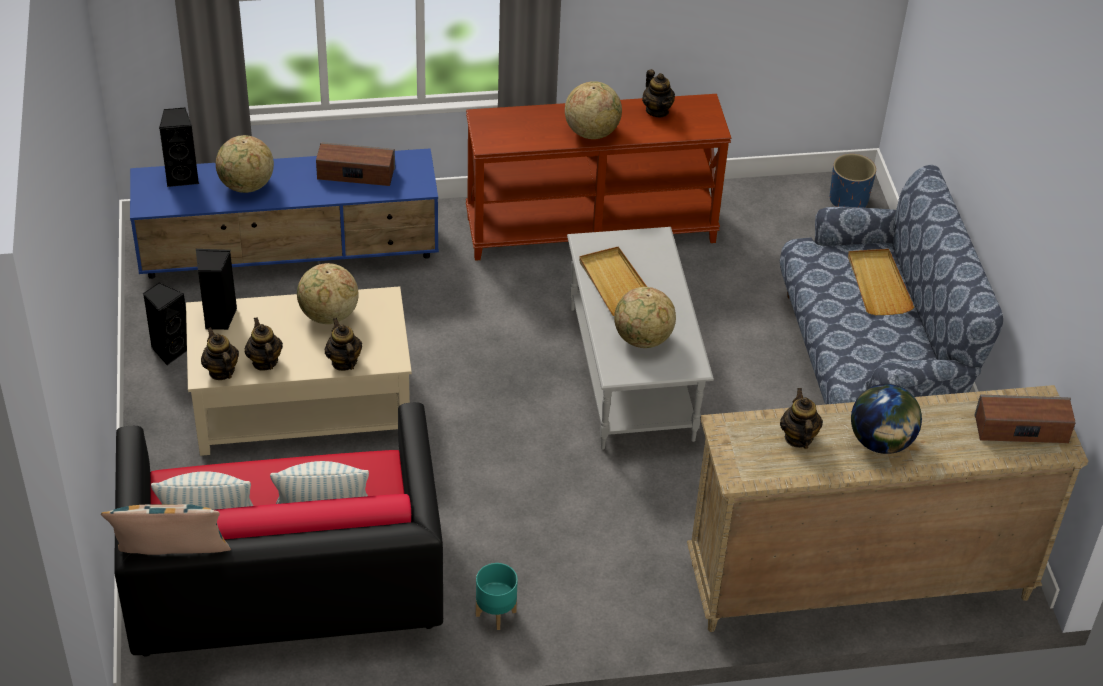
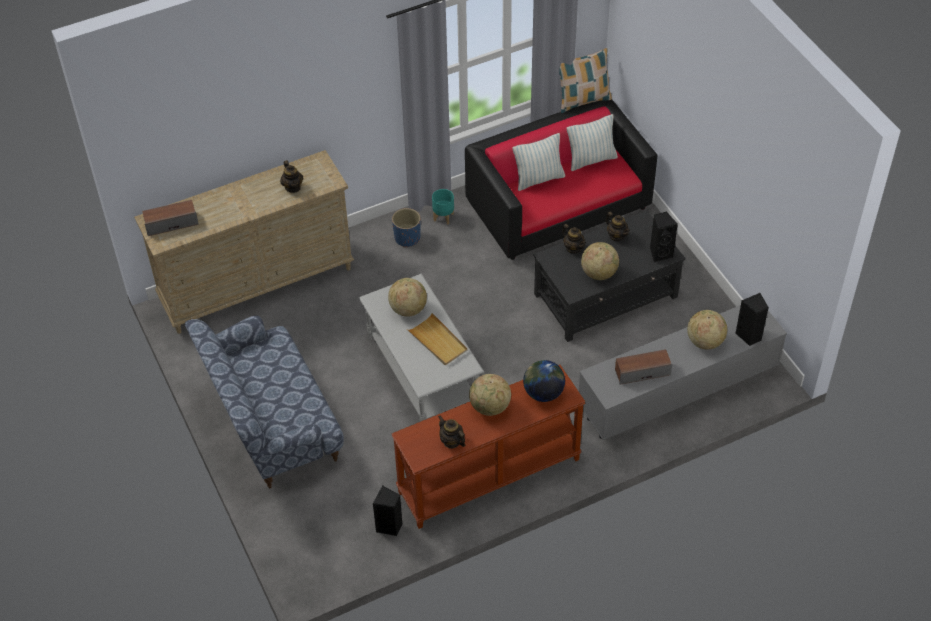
camera: 165 degrees right, 5 degrees up
blue tv stand [130,148,439,279] -> grey tv stand [579,305,787,440]
black speaker [143,282,187,365] -> black speaker moved to [373,485,403,536]
beige coffee table [186,286,412,456] -> black coffee table [533,211,685,342]
teapot [201,327,239,380] -> none
blue planter [830,154,876,208] -> blue planter moved to [392,208,421,247]
beige tray [848,249,914,315] -> none
globe [851,384,922,454] -> globe moved to [523,360,565,402]

